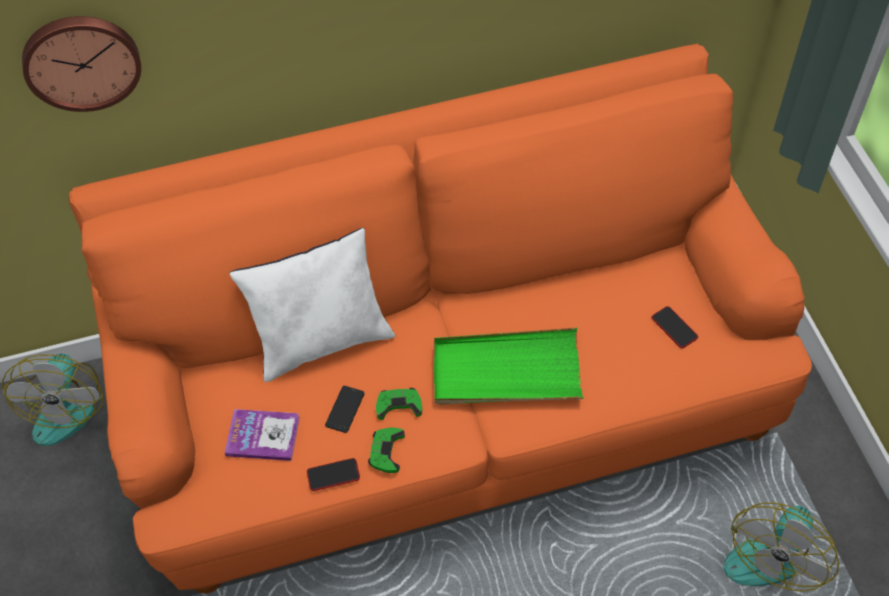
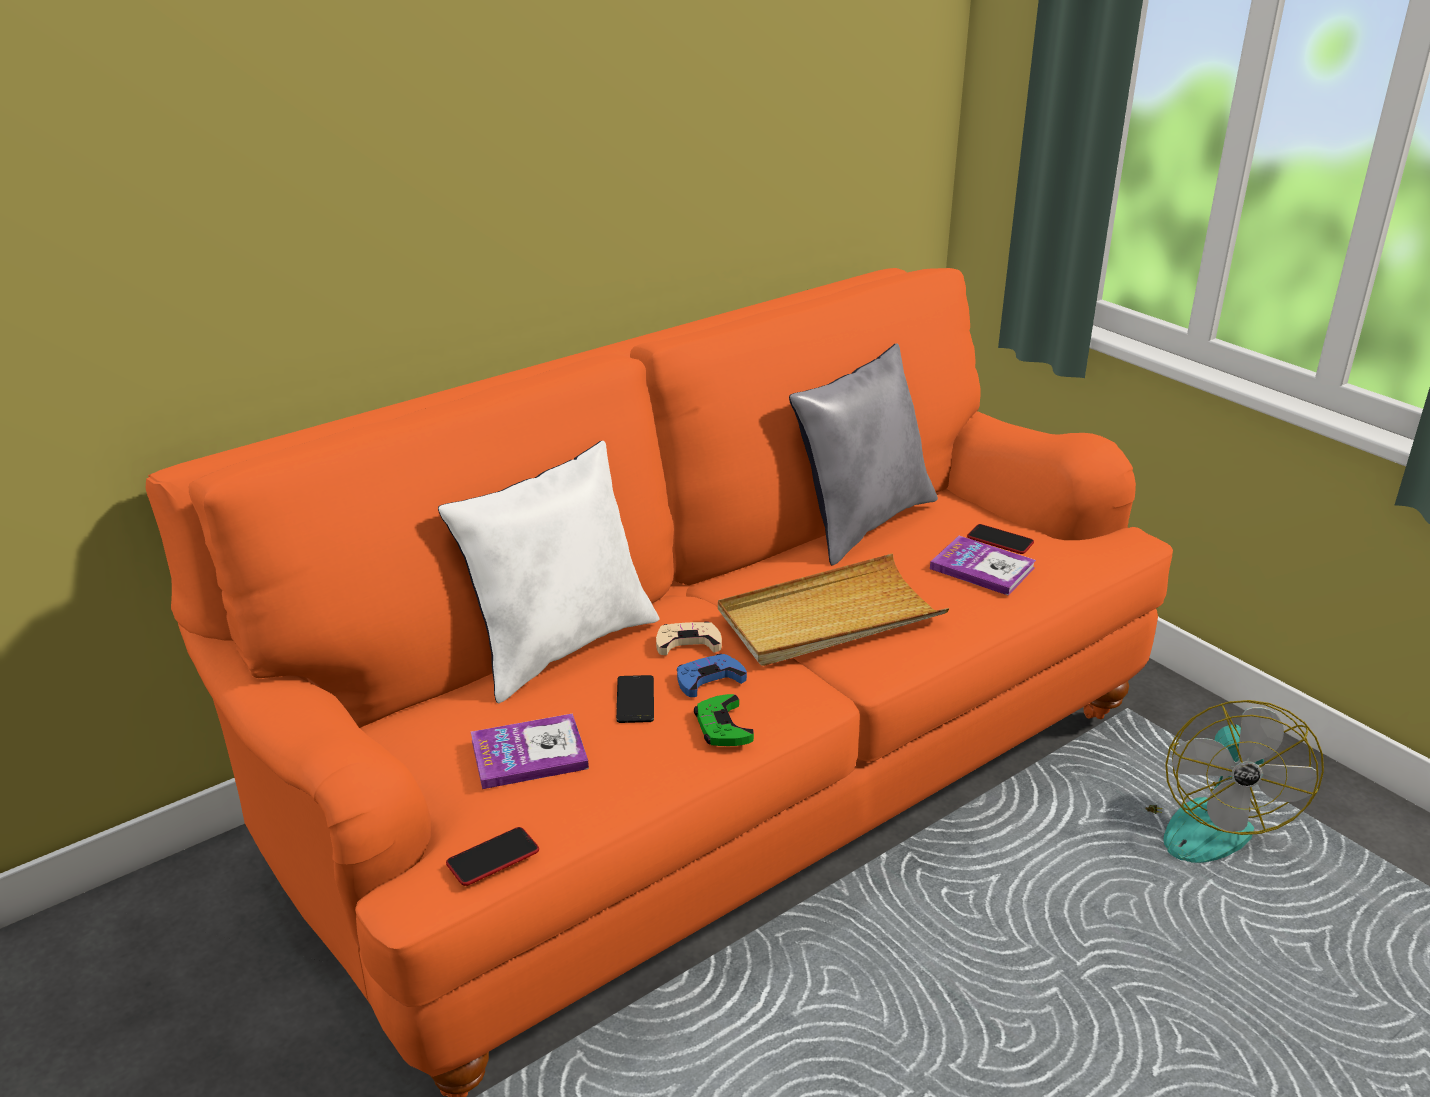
camera: 25 degrees left, 25 degrees down
fan [2,354,103,446] -> none
wall clock [22,16,141,112] -> none
phone [307,458,360,491] -> phone moved to [446,827,539,886]
green game controller [376,388,422,420] -> blue game controller [677,653,747,697]
green tray [434,328,584,405] -> beige tray [718,554,949,666]
none -> beige game controller [656,621,722,655]
none -> grey pillow [789,343,938,566]
none -> book [930,536,1036,596]

